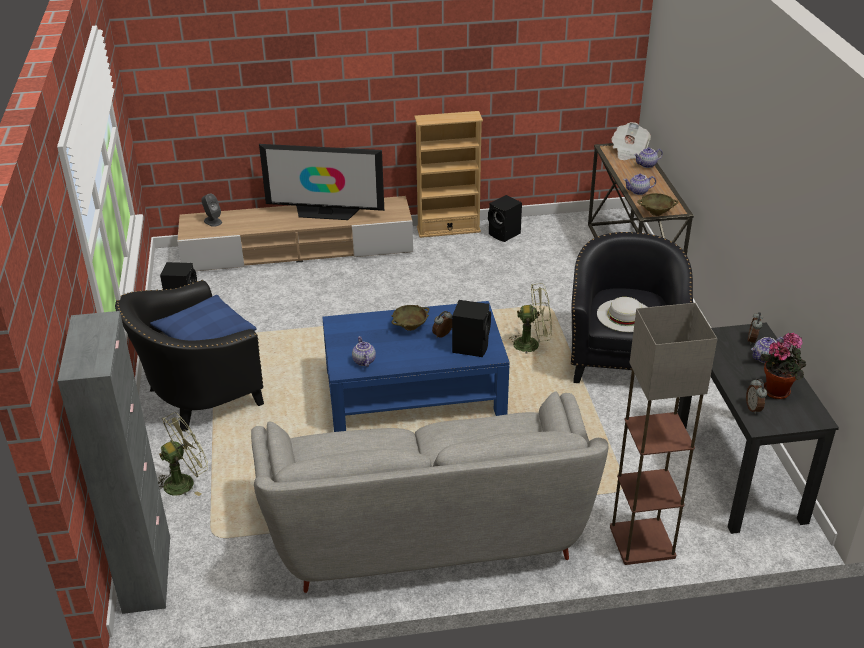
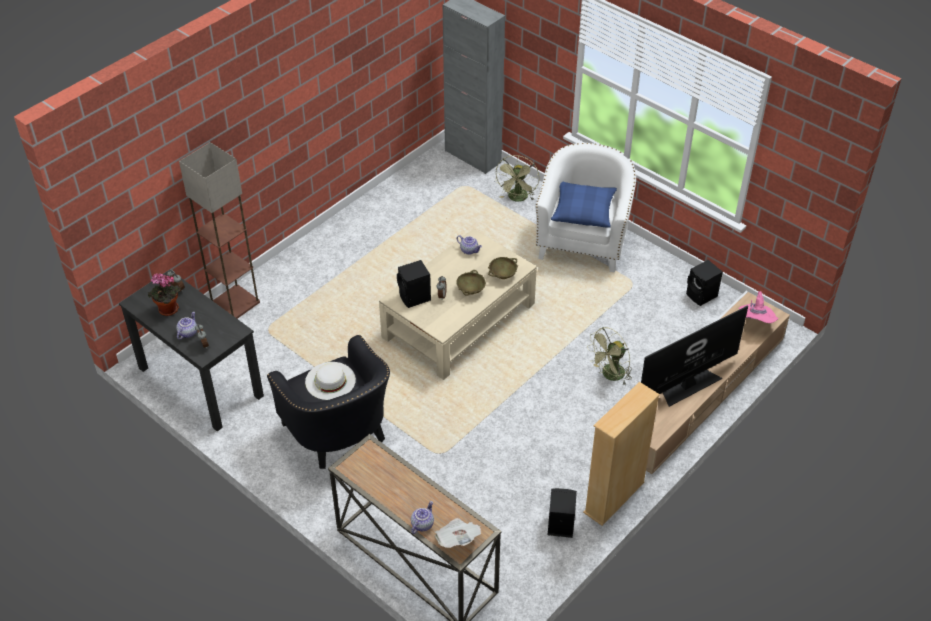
camera: 140 degrees right, 10 degrees up
black armchair [115,280,264,432] -> white armchair [535,143,636,272]
grey speaker [201,194,222,227] -> pink hat [738,291,778,323]
grey sofa [251,391,609,593] -> none
blue coffee table [322,301,510,432] -> beige coffee table [379,229,537,380]
green fan [509,283,552,354] -> green fan moved to [587,327,632,384]
teapot [624,174,656,195] -> none
beige bowl [637,193,679,216] -> beige bowl moved to [488,257,518,279]

